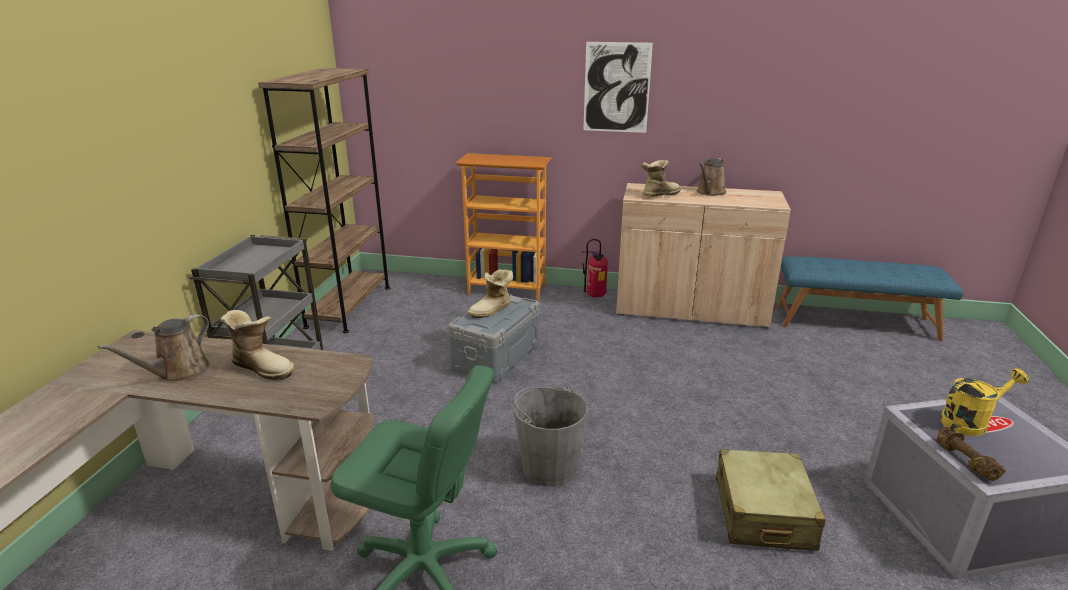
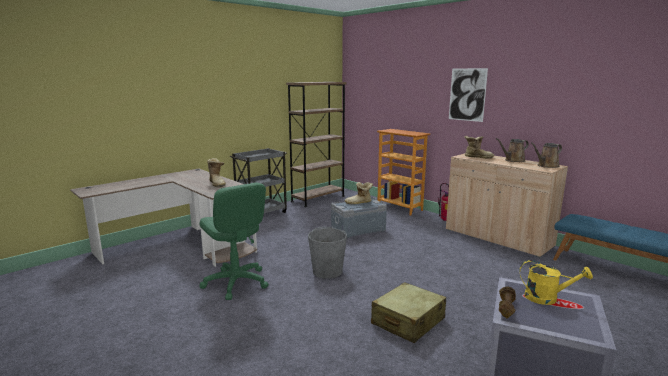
camera: 35 degrees right, 10 degrees down
brown watering can [98,314,210,382] -> brown watering can moved to [531,142,562,168]

